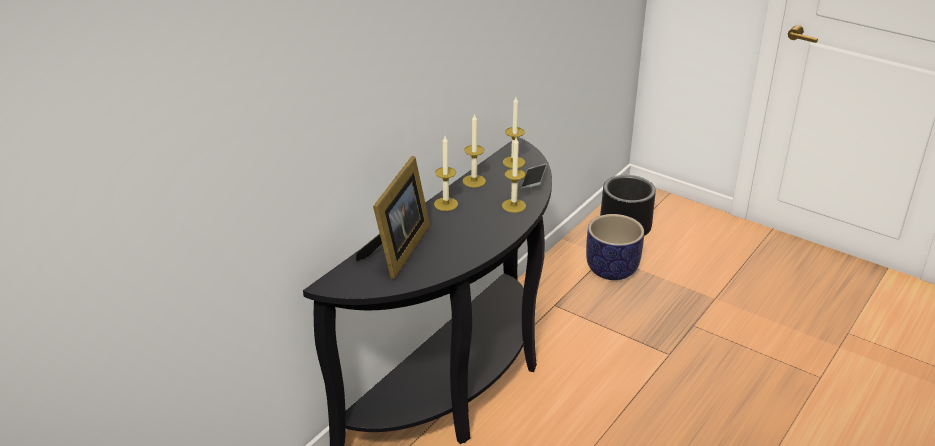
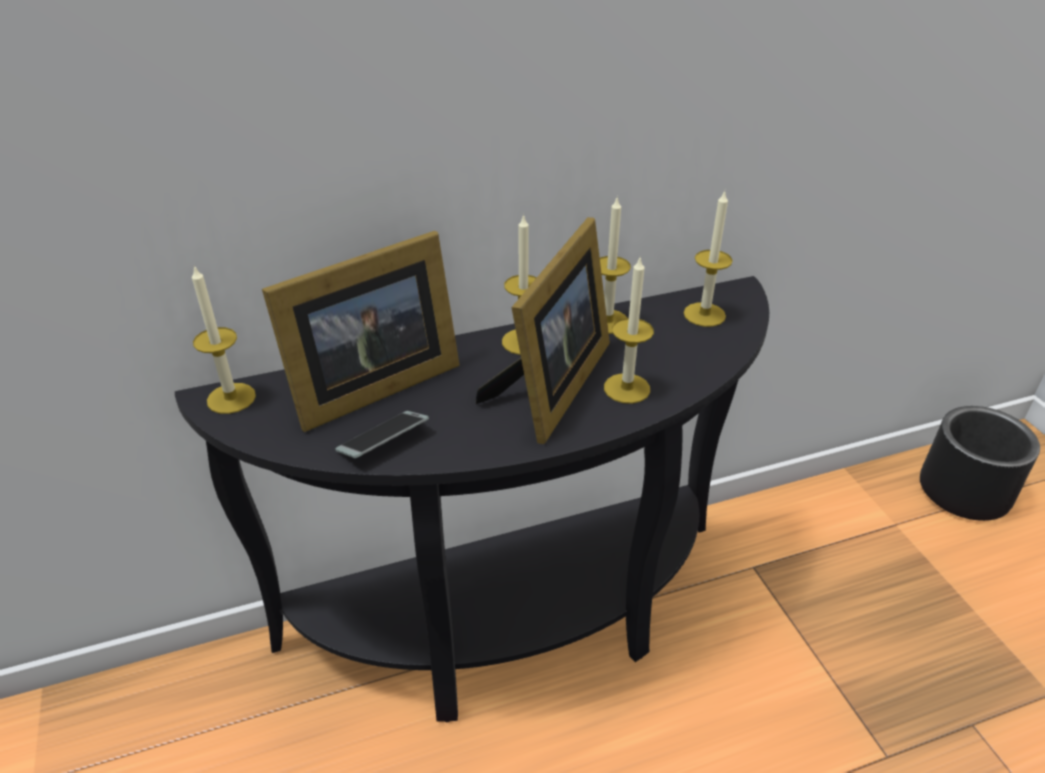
camera: 35 degrees right, 5 degrees up
phone [521,163,547,190] -> phone moved to [335,411,429,458]
planter [586,214,644,280] -> none
none -> candle [192,265,256,414]
none -> picture frame [475,217,610,444]

